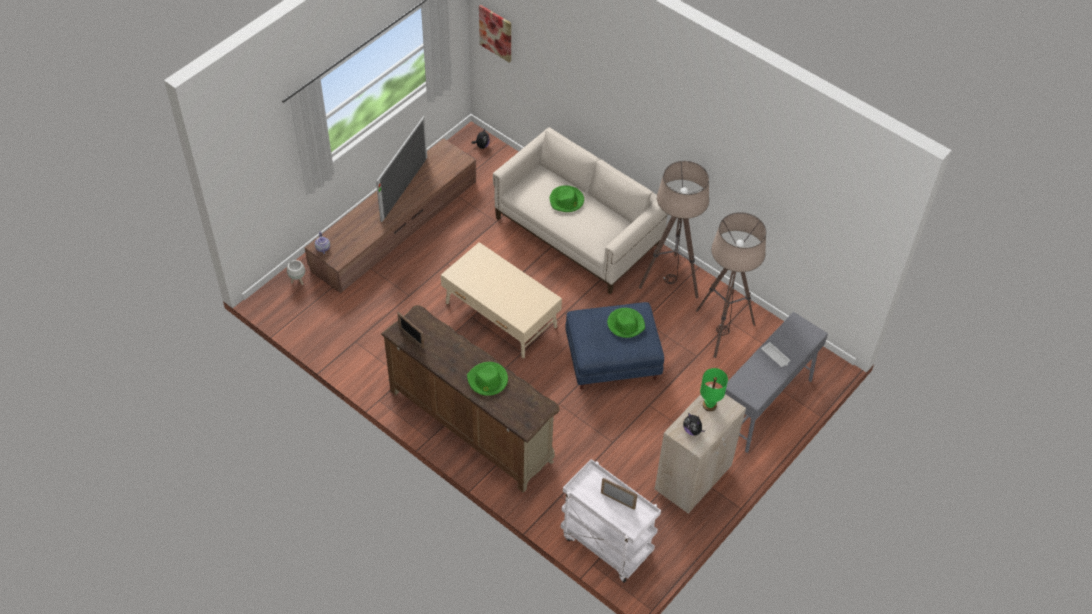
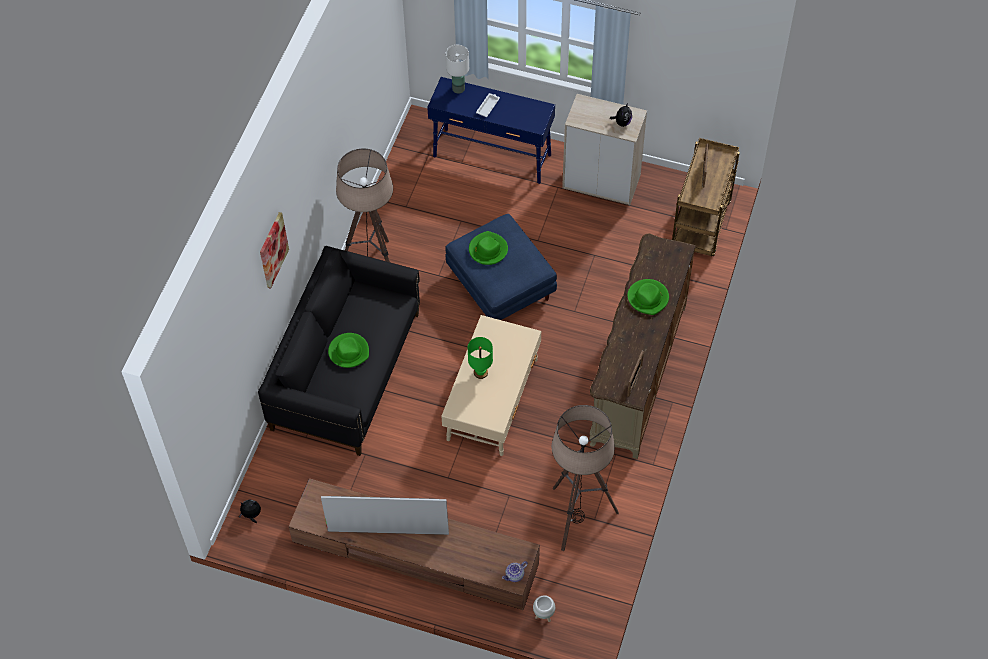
camera: 110 degrees left, 5 degrees up
picture [479,5,511,63] -> picture moved to [260,212,289,289]
beige sofa [493,127,668,294] -> black sofa [258,246,420,456]
white cart [561,459,661,583] -> brown cart [672,138,740,256]
floor lamp [696,212,766,358] -> floor lamp moved to [552,405,619,551]
green table lamp [700,368,728,411] -> green table lamp moved to [468,337,493,379]
grey console table [722,312,828,453] -> blue console table [427,77,555,184]
none -> white table lamp [446,45,469,93]

